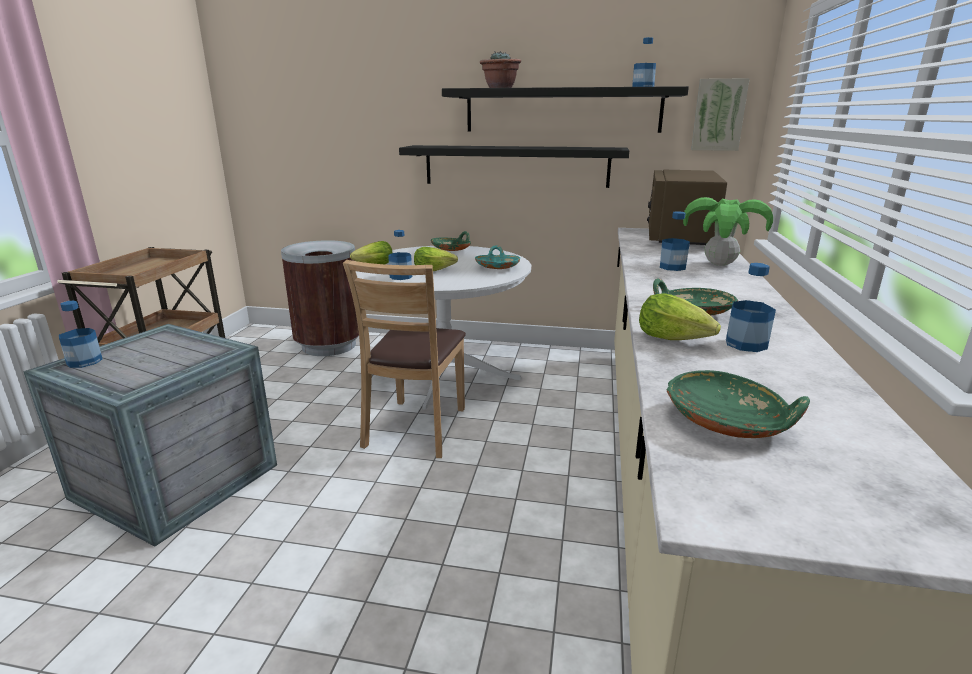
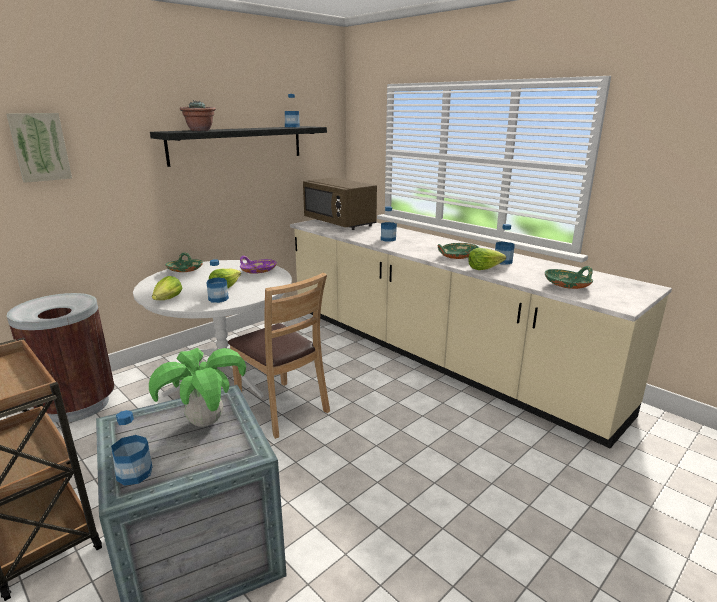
camera: 55 degrees left, 0 degrees up
black shelf [399,145,629,188] -> none
turquoise bowl [475,245,520,269] -> purple bowl [240,256,277,274]
potted plant [683,197,773,266] -> potted plant moved to [149,348,246,427]
picture [691,78,750,151] -> picture moved to [6,113,72,183]

